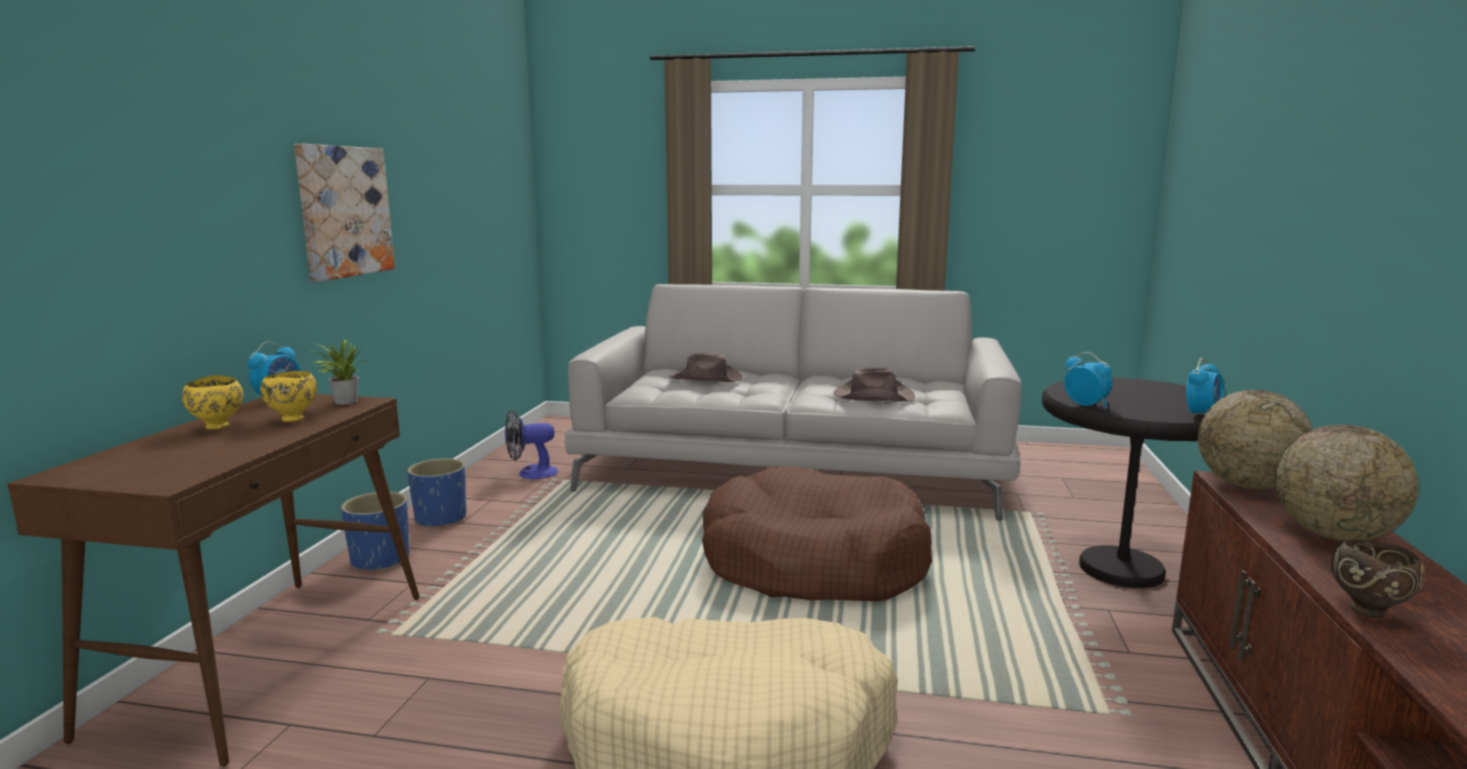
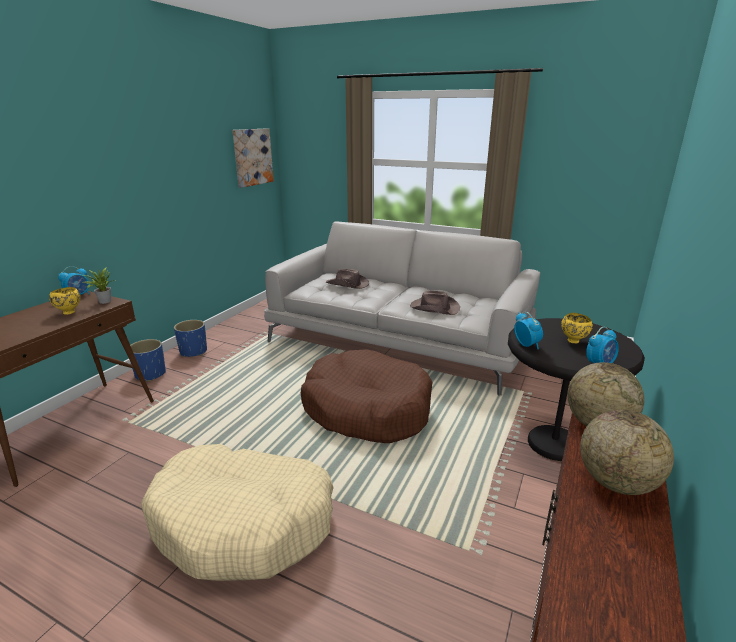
camera: 15 degrees right, 10 degrees up
yellow bowl [182,375,243,429] -> yellow bowl moved to [561,313,593,344]
picture [294,144,395,282] -> picture moved to [233,128,274,188]
fan [505,410,558,479] -> none
brown bowl [1331,540,1424,618] -> none

